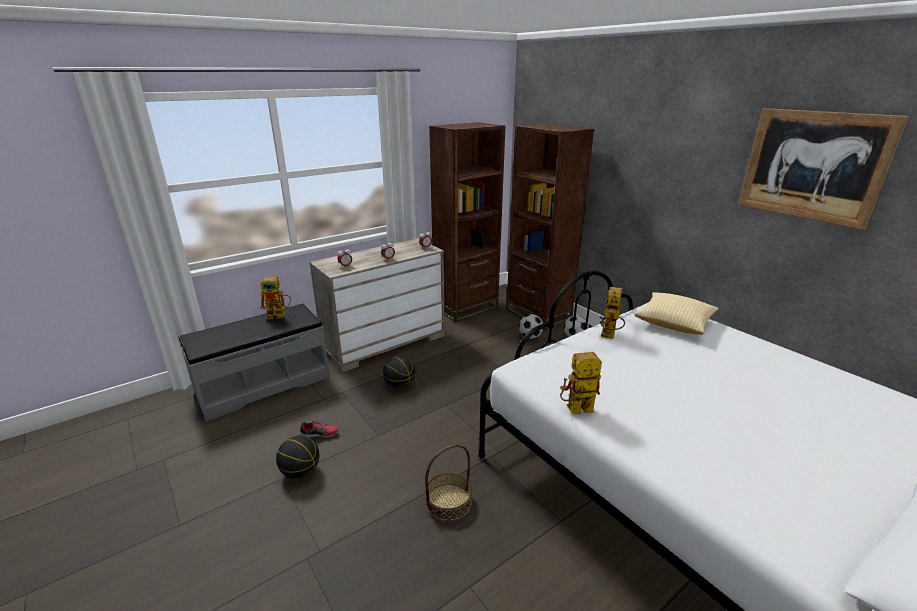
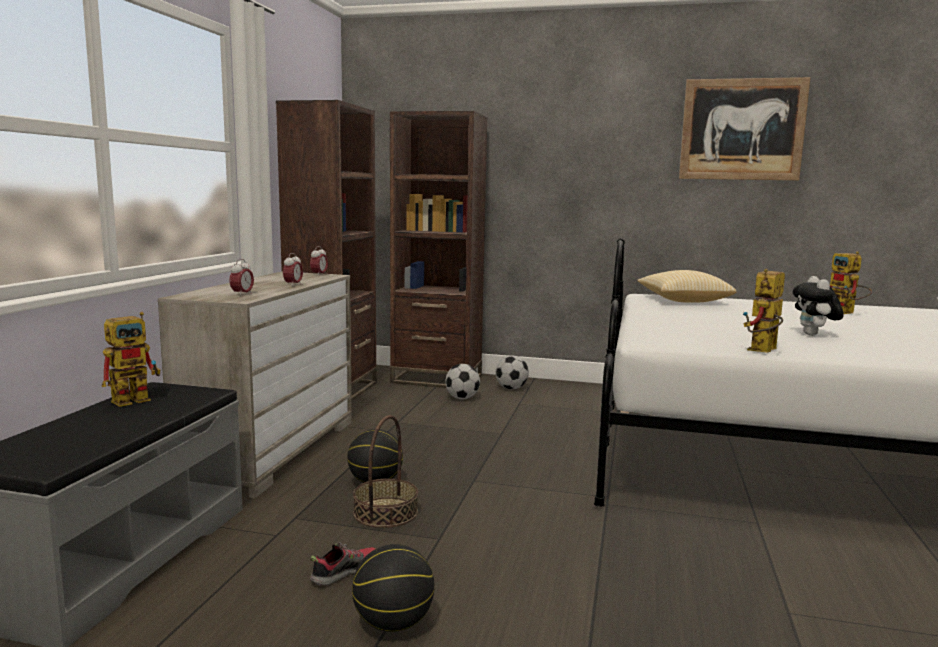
camera: 40 degrees left, 15 degrees down
basket [425,444,472,521] -> basket moved to [353,415,418,528]
toy robot [600,287,625,339] -> toy robot moved to [830,251,872,314]
none -> plush toy [793,276,844,336]

